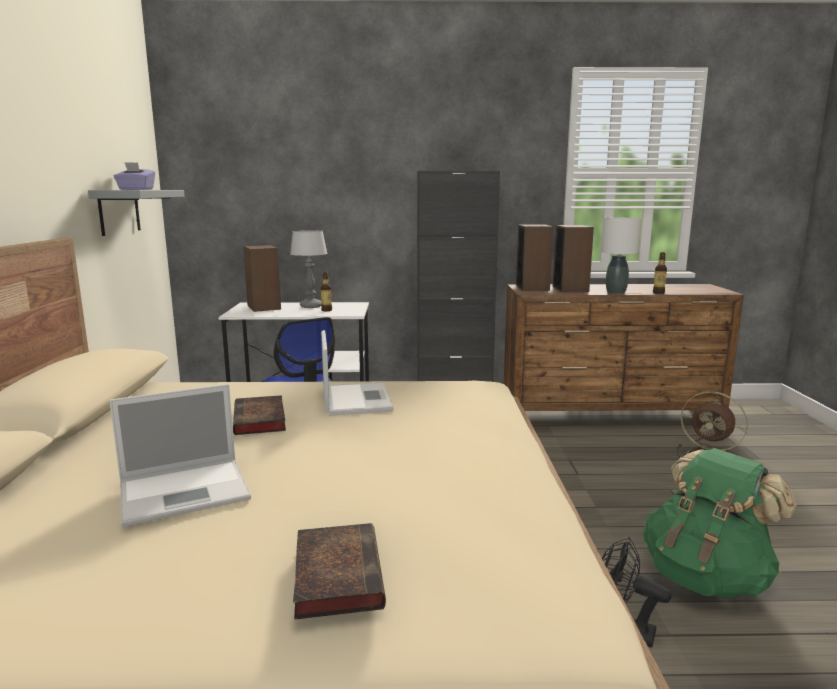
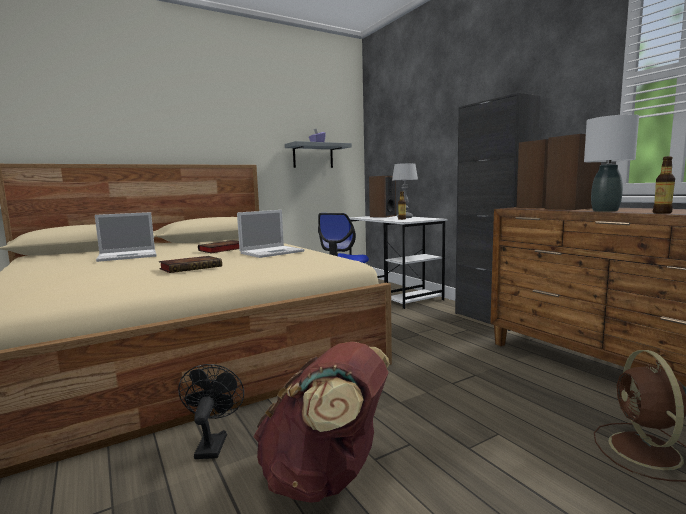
camera: 60 degrees right, 5 degrees down
laptop [109,384,251,527] -> laptop turned 60 degrees counterclockwise [95,212,157,262]
book [293,523,386,620] -> book moved to [159,256,222,273]
green backpack [643,448,796,598] -> brown backpack [254,342,390,503]

